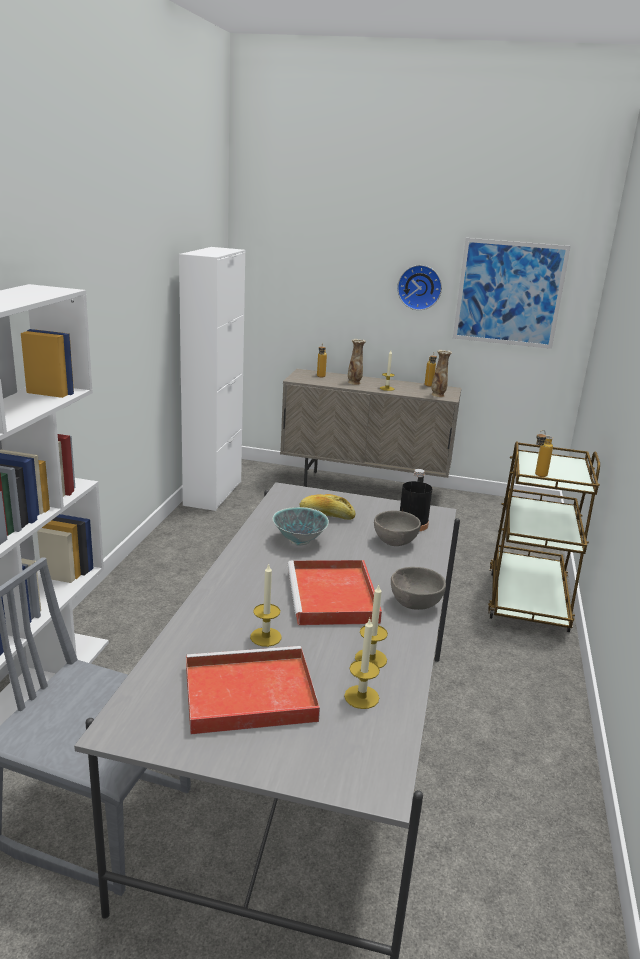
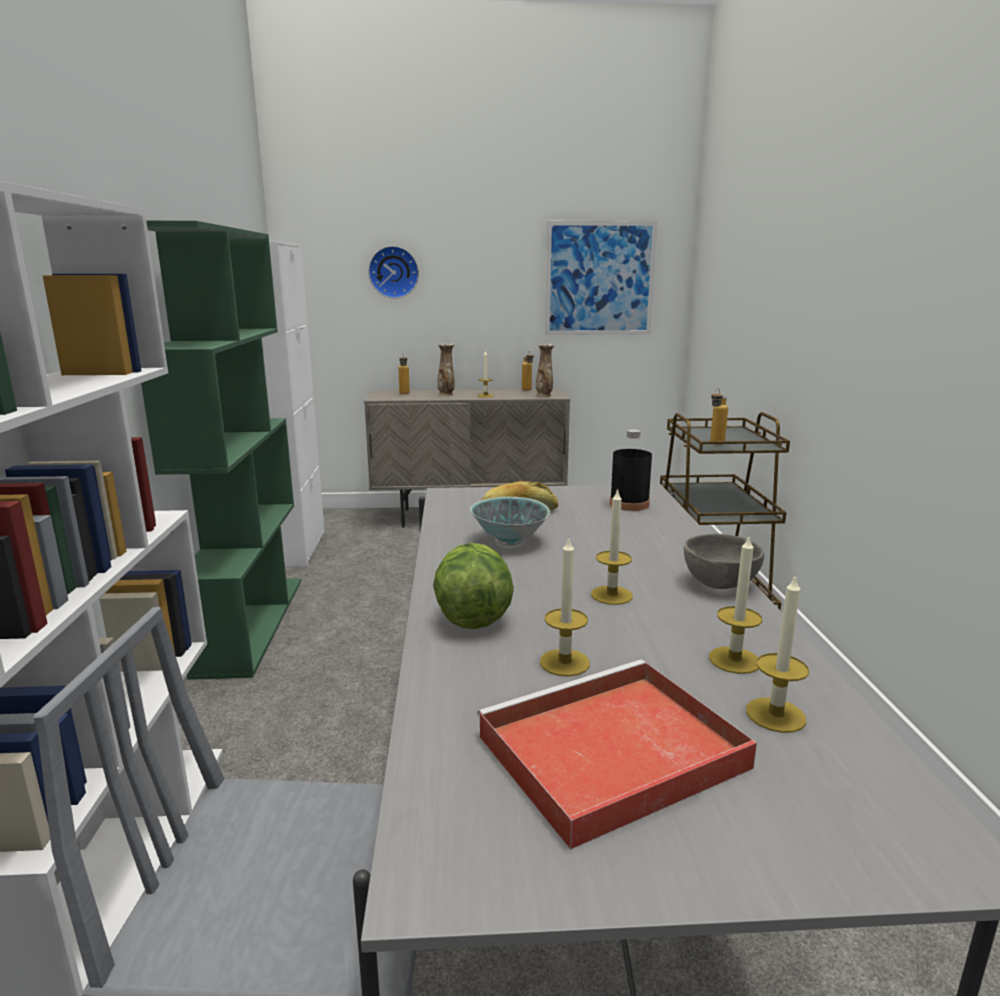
camera: 15 degrees left, 5 degrees down
red tray [287,560,382,625] -> candle [591,488,633,605]
grey bowl [374,511,421,546] -> none
wall clock [397,265,442,310] -> wall clock moved to [368,246,419,299]
none -> green bookcase [141,221,301,680]
none -> lettuce [433,543,513,629]

